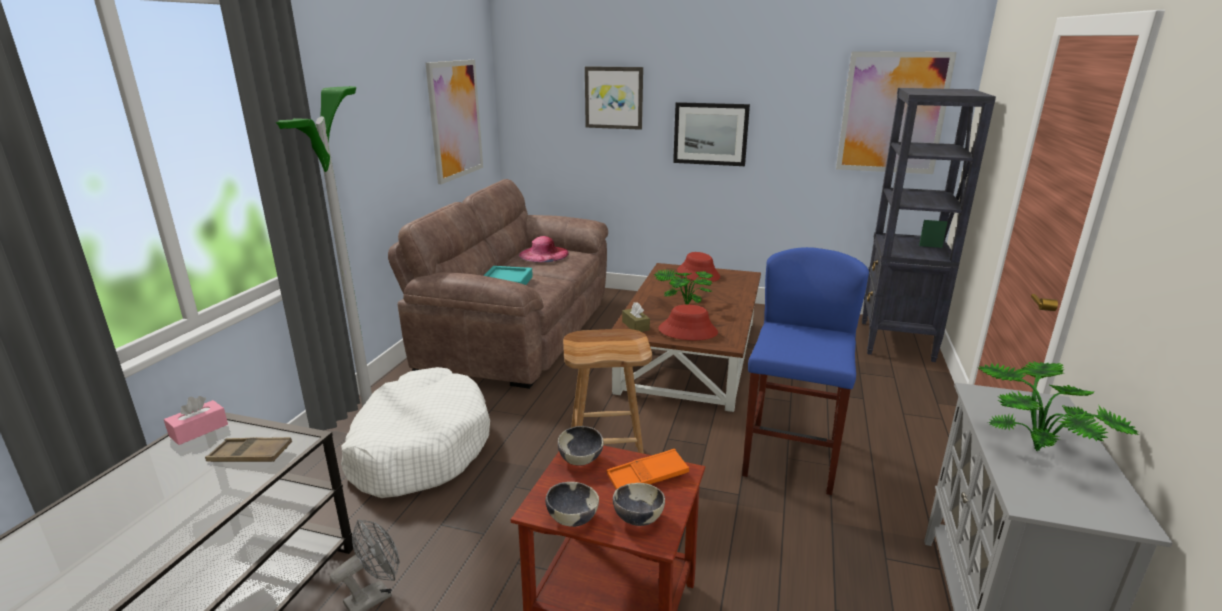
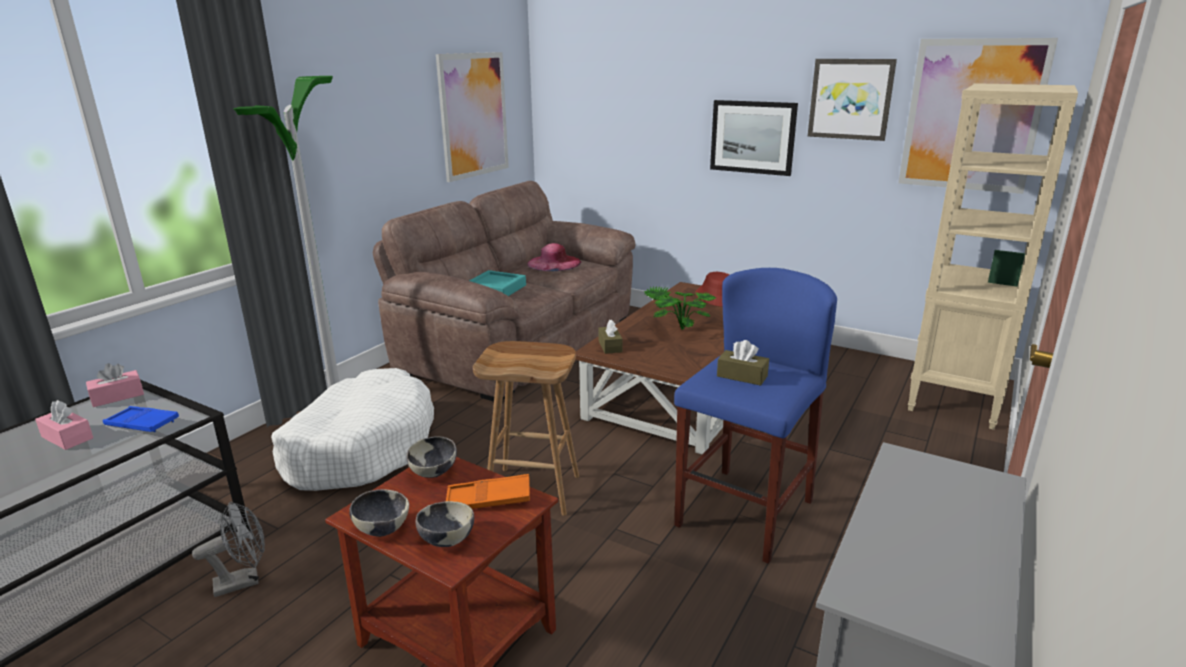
camera: 15 degrees right, 0 degrees up
brown tray [205,437,292,462] -> blue tray [103,406,179,432]
picture [585,66,643,130] -> picture moved to [808,59,897,141]
red hat [658,304,718,340] -> none
black bookcase [862,88,996,362] -> beige bookcase [908,83,1078,430]
potted plant [979,361,1139,451] -> none
none -> pink tissue box [35,400,93,450]
none -> brown tissue box [717,340,769,386]

